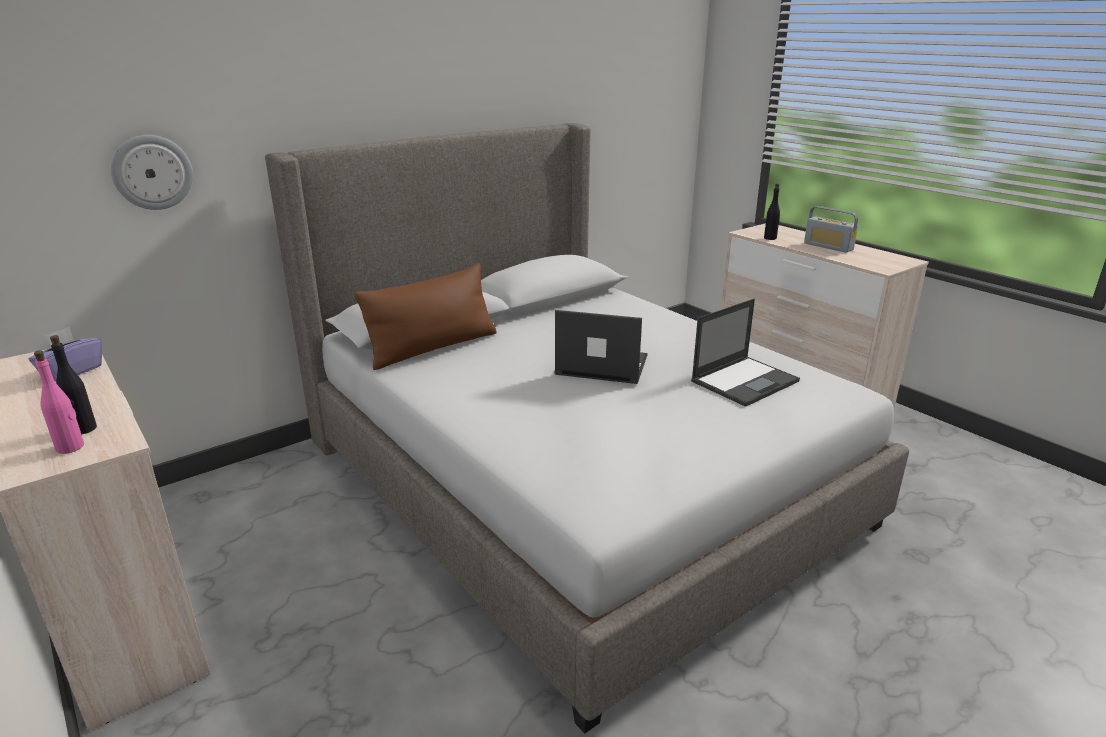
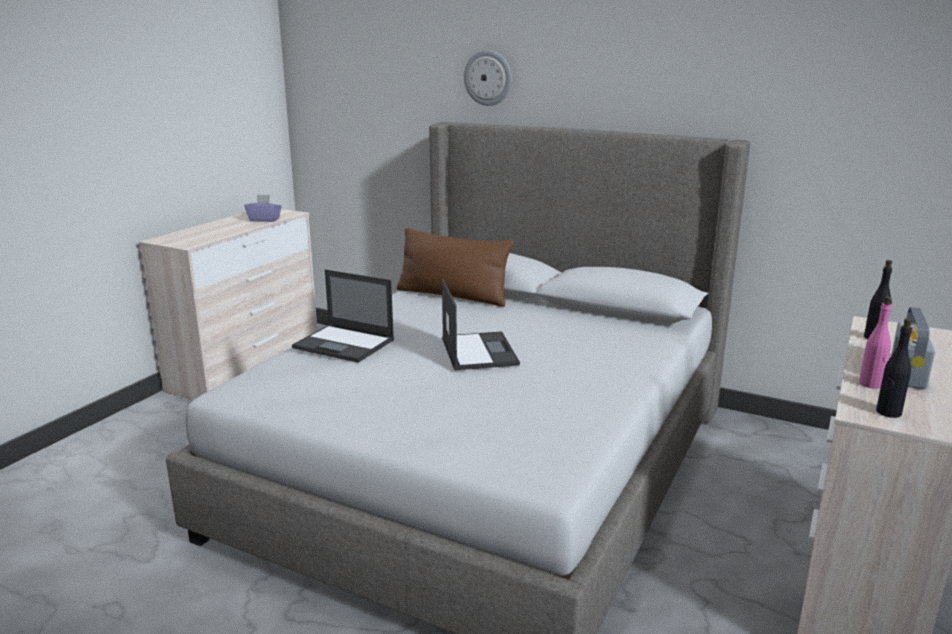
camera: 65 degrees right, 5 degrees down
pink bottle [34,350,84,454] -> pink bottle moved to [859,296,892,389]
black bottle [50,335,97,435] -> black bottle moved to [876,318,912,418]
wall clock [111,135,193,210] -> wall clock moved to [464,50,512,106]
laptop [691,299,800,407] -> laptop moved to [292,269,394,363]

